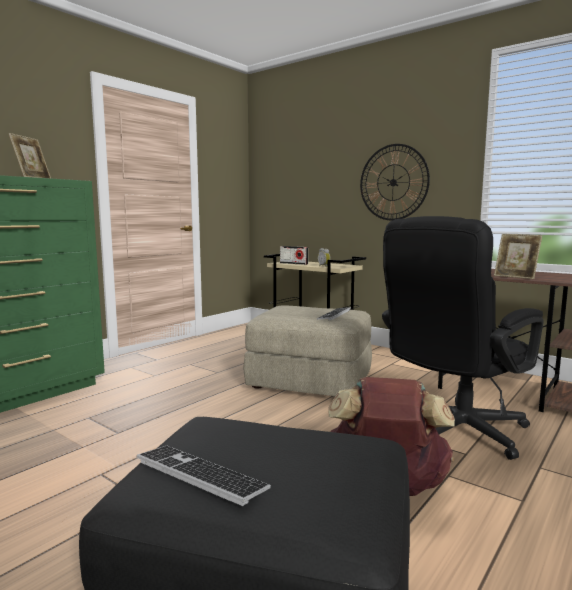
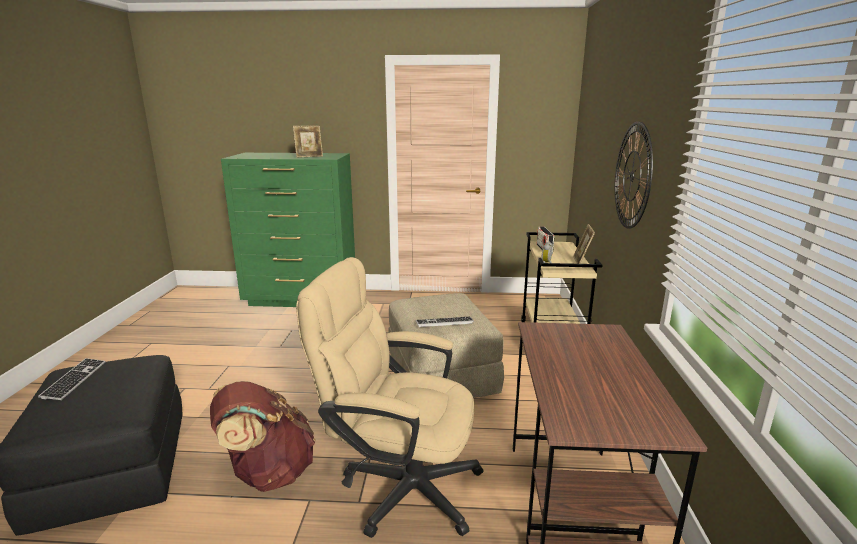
camera: 55 degrees right, 10 degrees up
black office chair [382,216,544,460] -> beige office chair [296,257,483,538]
picture frame [494,234,542,279] -> picture frame moved to [573,224,595,264]

